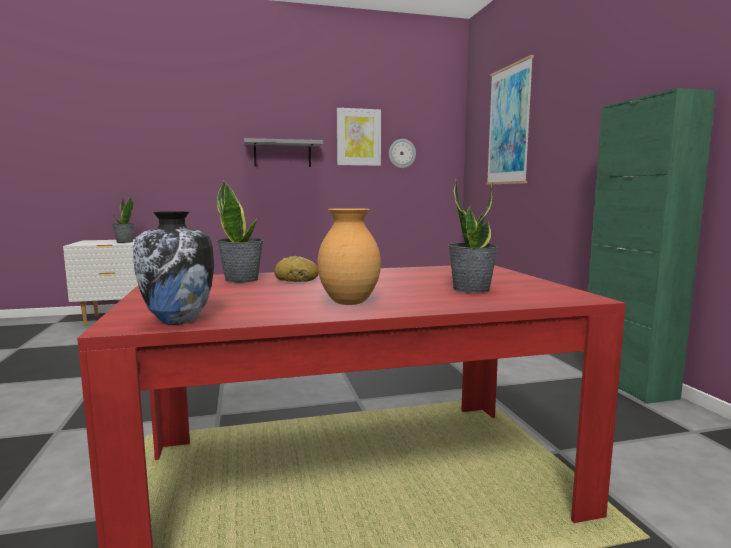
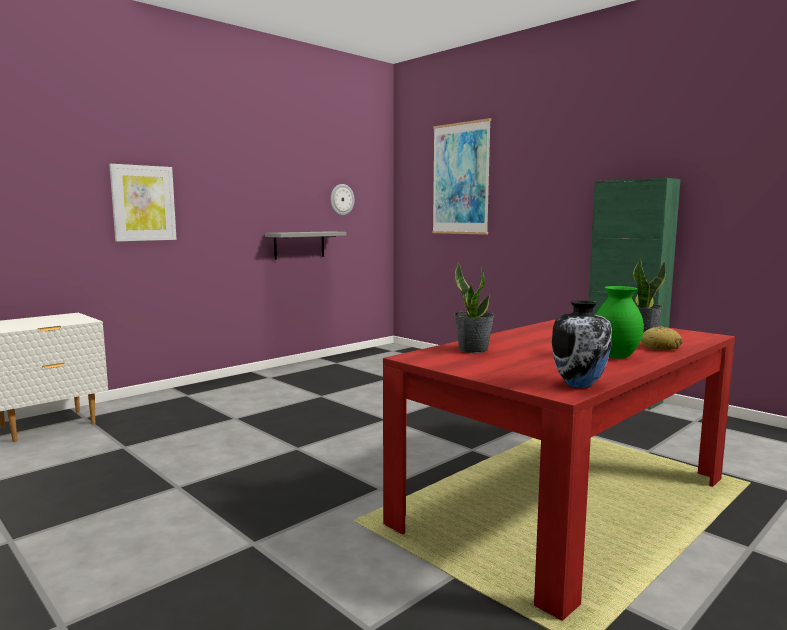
camera: 30 degrees left, 0 degrees up
potted plant [112,196,135,243] -> none
grey shelf [244,138,323,167] -> grey shelf moved to [265,231,346,260]
bread [274,256,318,282] -> bread moved to [641,327,682,350]
brown vase [317,208,381,305] -> green vase [596,286,644,359]
picture [337,108,381,166] -> picture moved to [109,164,177,242]

